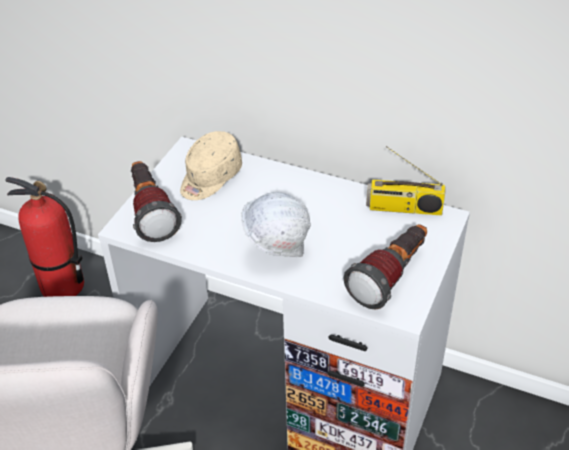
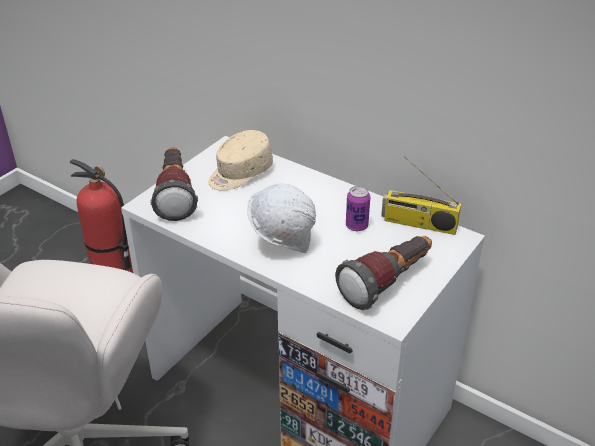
camera: 10 degrees right, 5 degrees down
none -> can [346,186,370,231]

